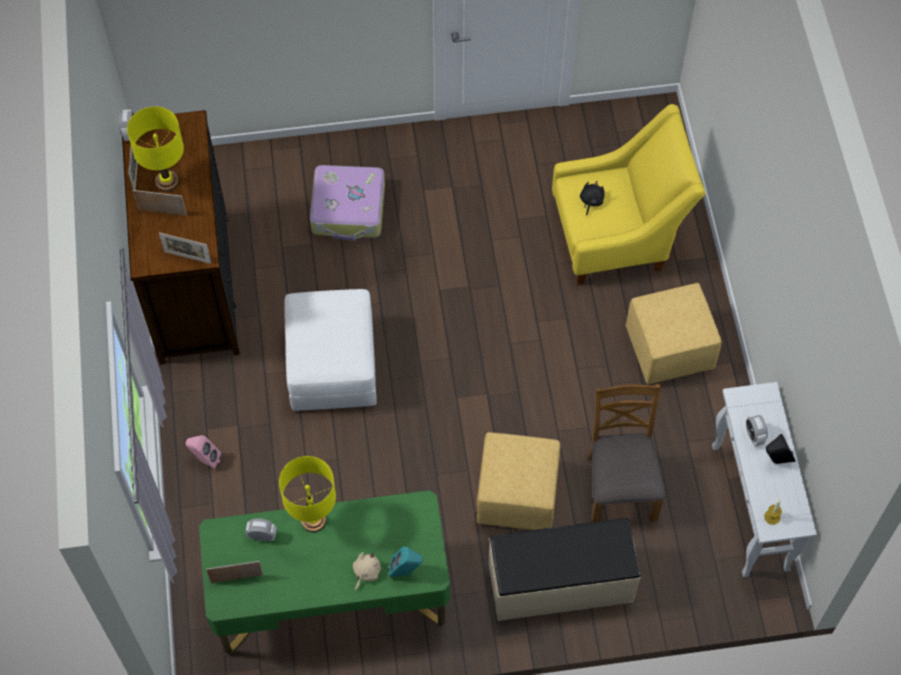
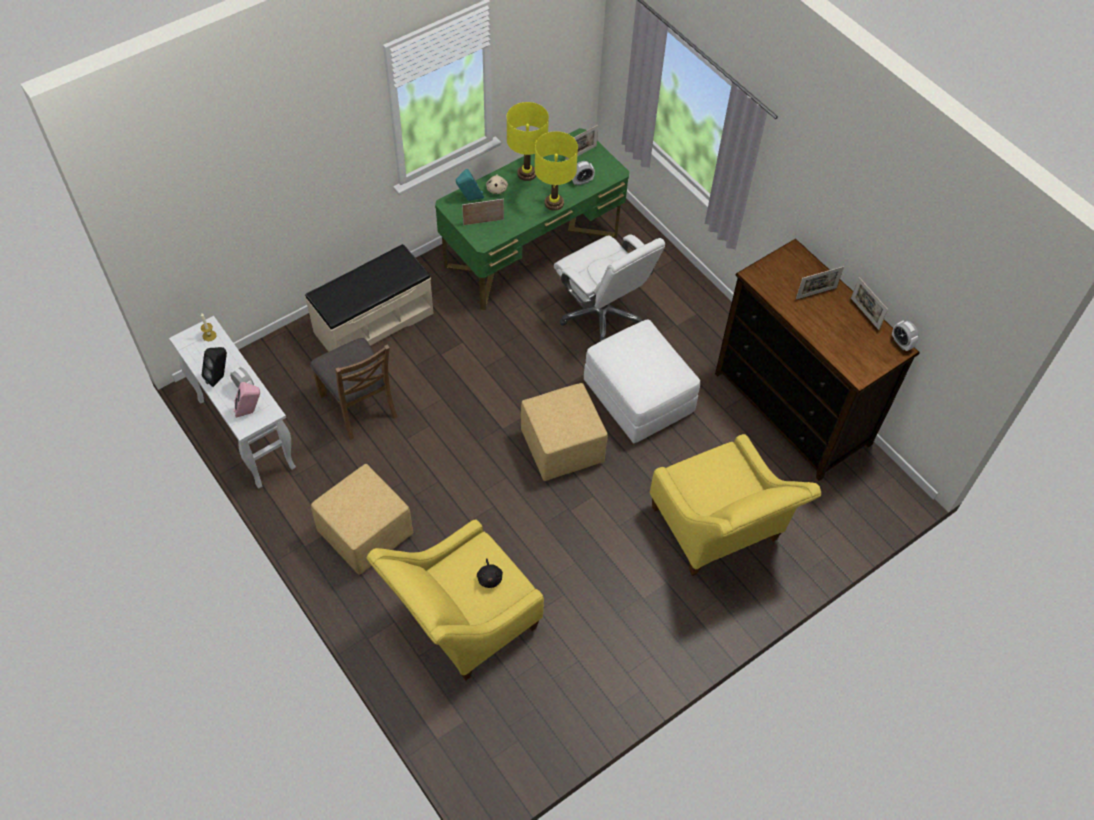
camera: 150 degrees right, 5 degrees down
yellow table lamp [127,106,184,192] -> yellow table lamp moved to [507,102,549,181]
picture frame [159,232,211,264] -> picture frame moved to [462,199,504,225]
pink speaker [186,435,221,469] -> pink speaker moved to [234,382,260,418]
suitcase [310,165,385,241] -> yellow armchair [650,434,821,576]
yellow ottoman [477,432,561,530] -> yellow ottoman moved to [521,383,608,481]
none -> white office chair [554,234,665,341]

